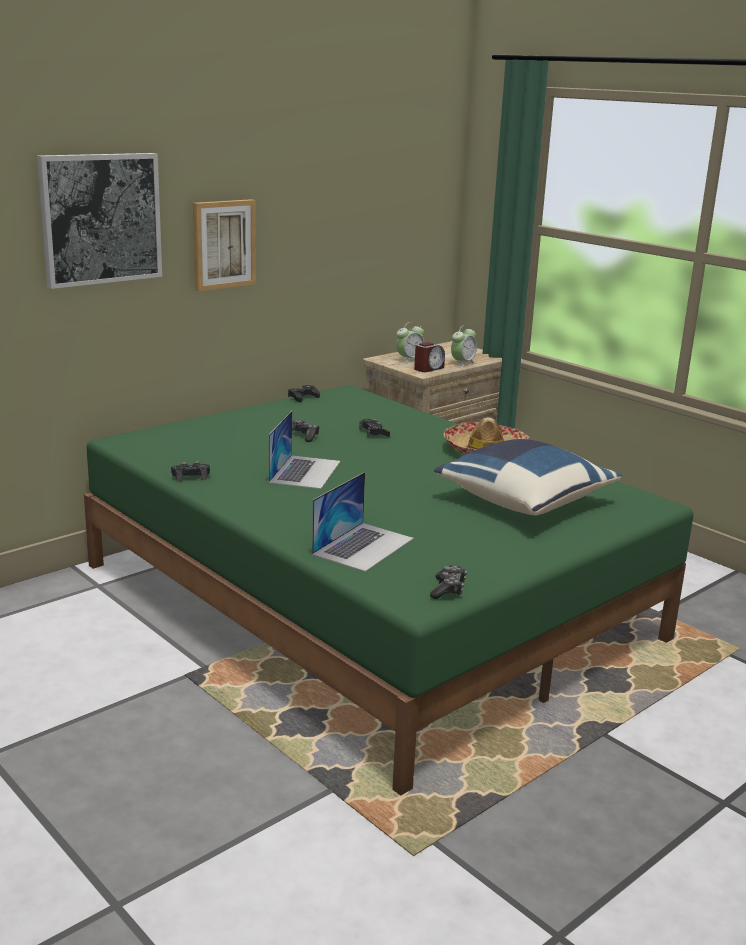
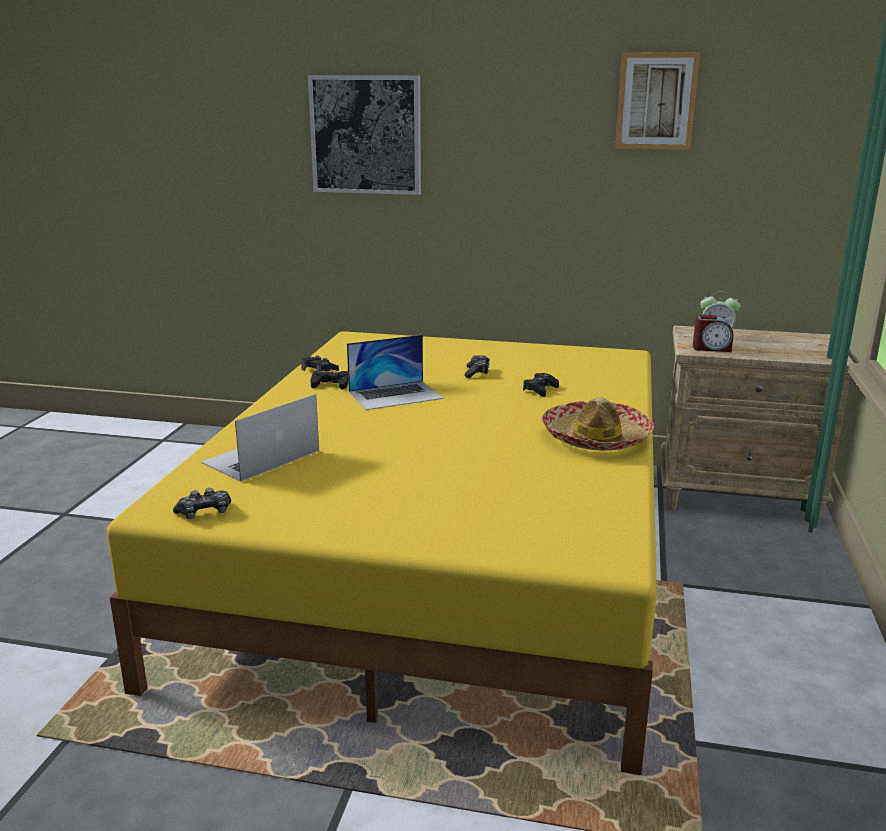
camera: 55 degrees right, 0 degrees up
green bed [84,385,693,796] -> yellow bed [107,331,657,775]
picture [193,199,256,291] -> picture moved to [615,52,700,150]
black game controller [288,385,320,403] -> black game controller moved to [310,370,348,390]
laptop [312,472,414,572] -> laptop turned 135 degrees clockwise [201,394,319,482]
blue pillow [434,439,622,515] -> none
alarm clock [451,325,477,367] -> none

